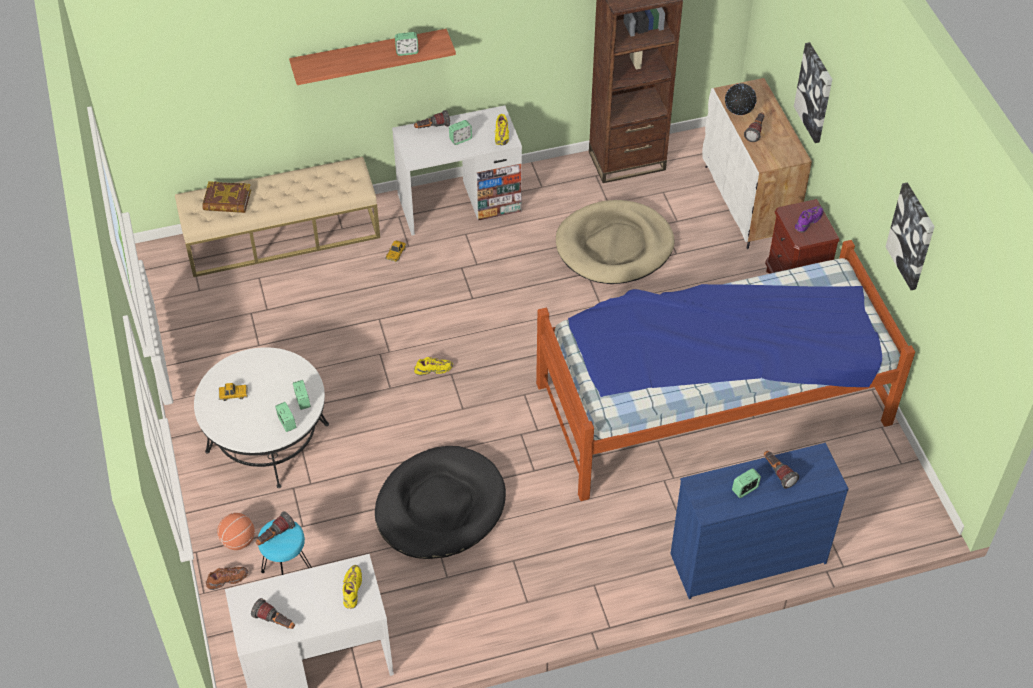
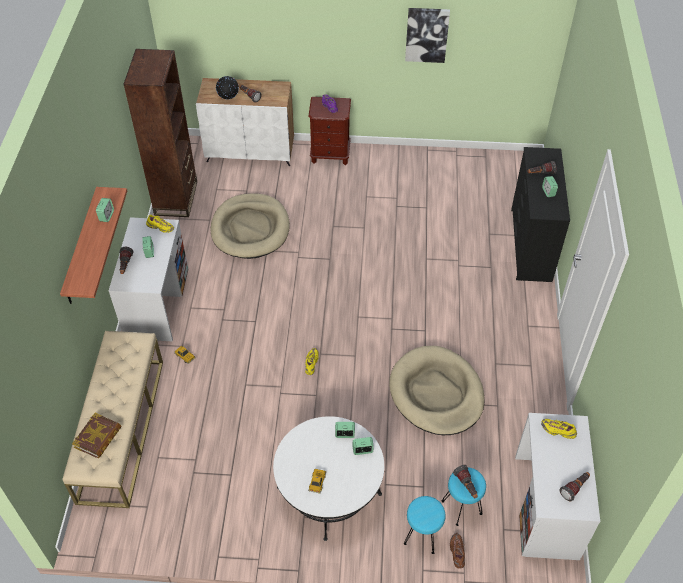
camera: 70 degrees left, 0 degrees up
basketball [217,513,255,550] -> turquoise stool [404,496,446,554]
black dog bed [375,446,506,559] -> beige dog bed [389,346,485,435]
bed [536,240,915,501] -> none
blue dresser [670,443,849,599] -> black dresser [511,147,570,282]
picture [794,42,832,143] -> none

